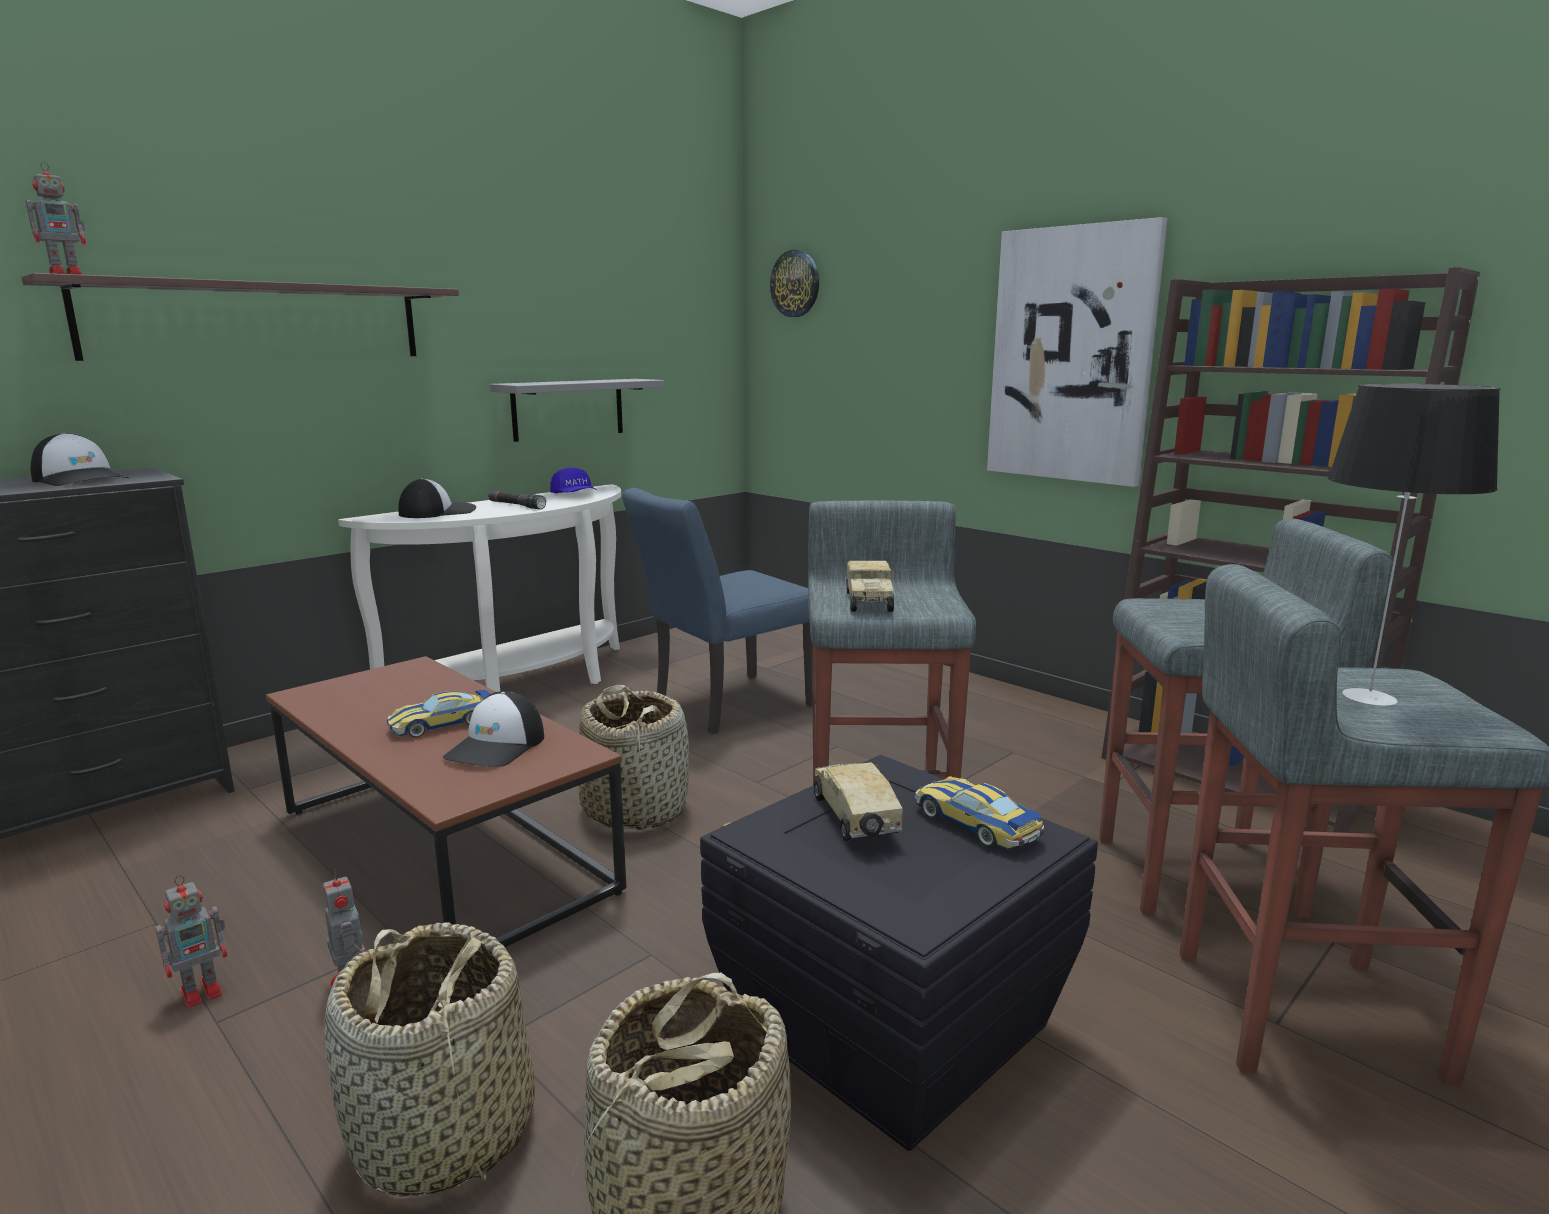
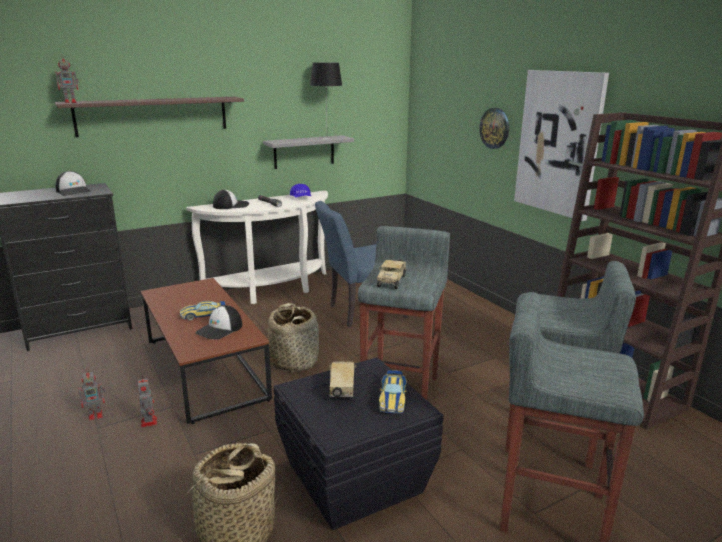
camera: 15 degrees right, 5 degrees up
basket [324,922,535,1197] -> none
wall clock [770,250,819,317] -> wall clock moved to [479,108,509,149]
toy car [915,776,1044,849] -> toy car turned 150 degrees counterclockwise [379,370,407,413]
table lamp [1328,384,1500,706] -> table lamp moved to [310,62,342,139]

